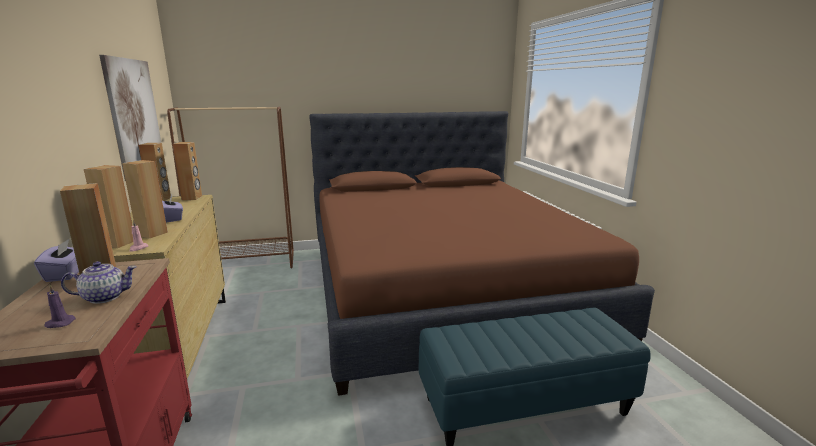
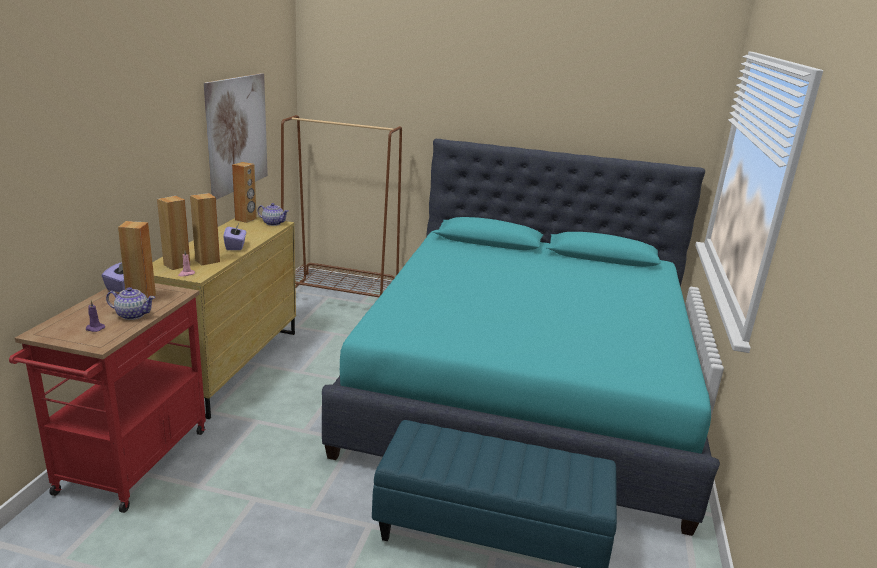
camera: 25 degrees right, 5 degrees up
brown speaker [172,142,202,200] -> teapot [257,203,289,226]
brown bed [309,111,655,396] -> turquoise bed [322,139,720,536]

